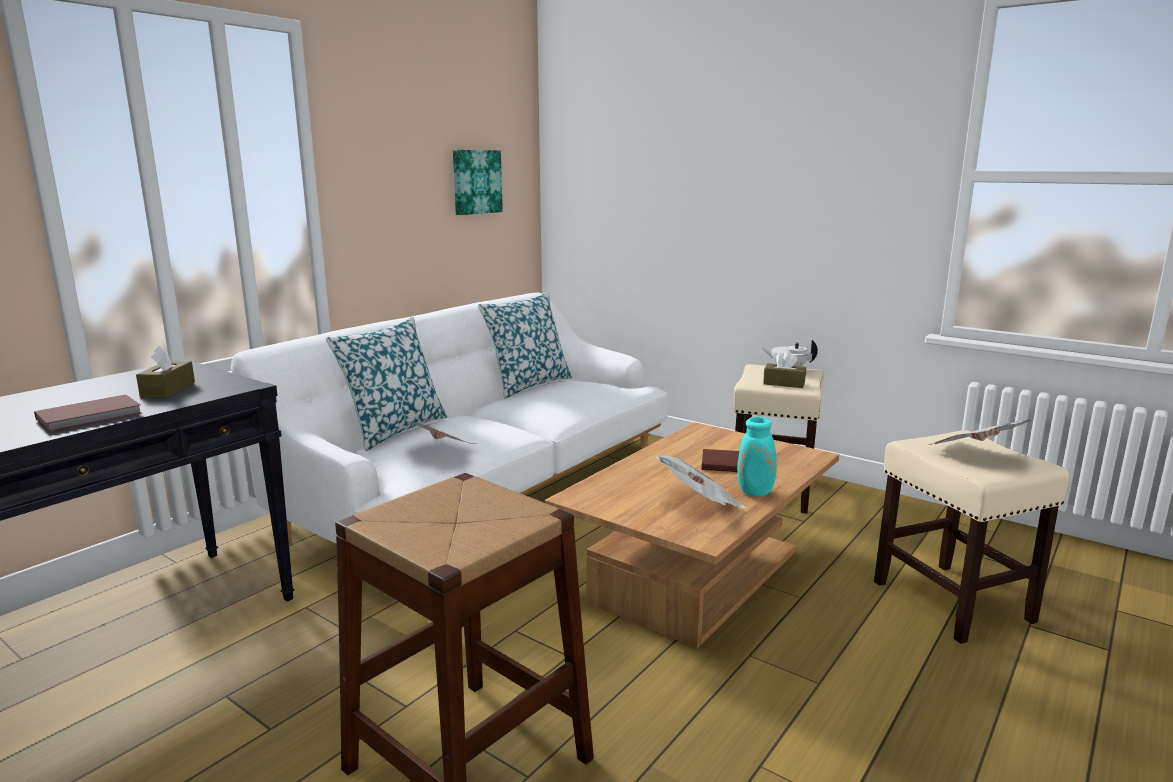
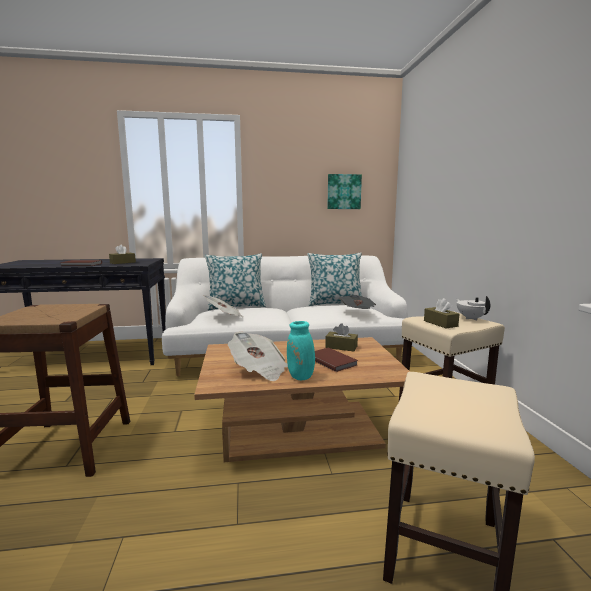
camera: 45 degrees right, 5 degrees down
newspaper [928,420,1032,445] -> newspaper moved to [339,295,376,309]
none -> brown tissue box [325,323,358,351]

